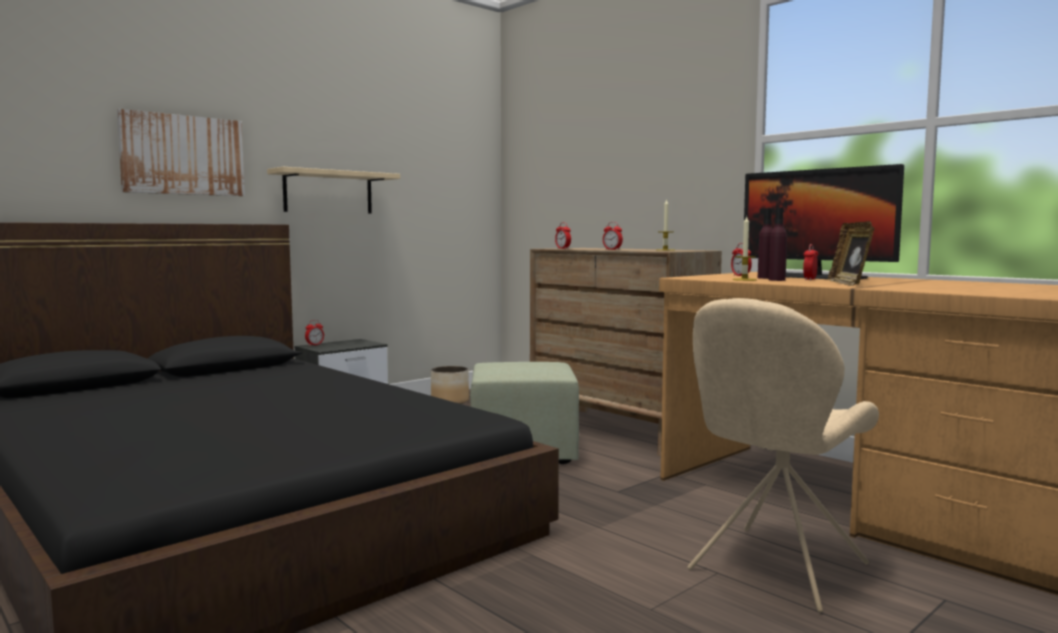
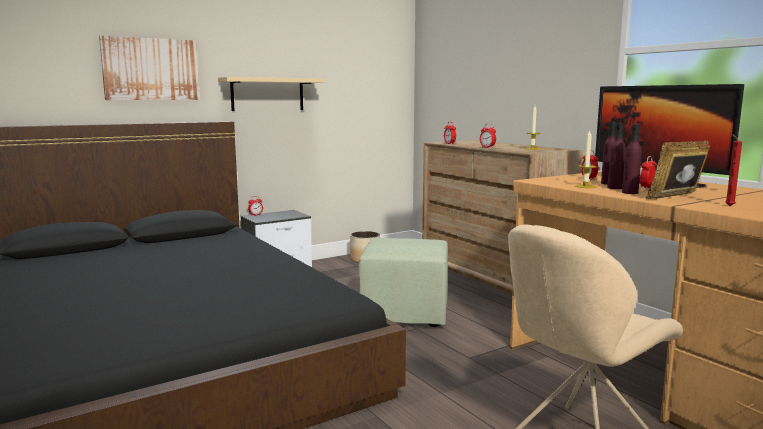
camera: 10 degrees right, 5 degrees up
picture frame [828,221,874,286] -> picture frame turned 45 degrees clockwise [646,141,710,199]
none -> purple bottle [622,124,642,194]
none -> red candle [725,134,742,206]

